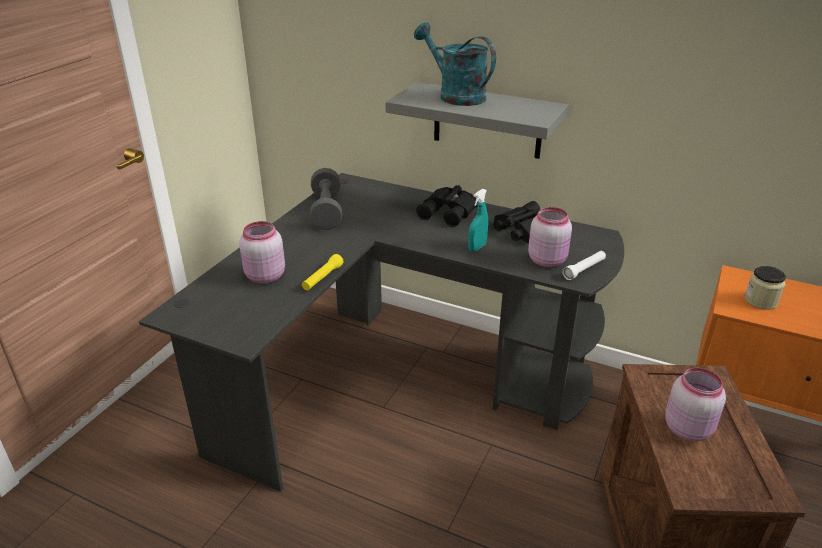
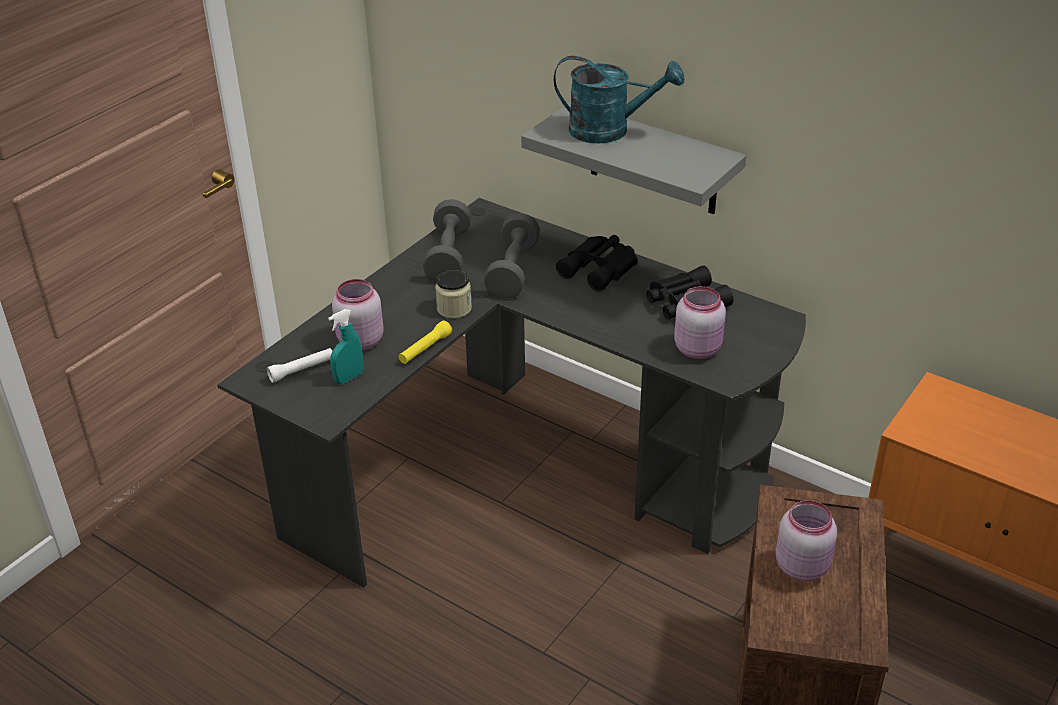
camera: 10 degrees right, 5 degrees up
turquoise watering can [414,22,496,106] -> turquoise watering can turned 135 degrees clockwise [554,56,684,144]
turquoise spray bottle [468,189,488,252] -> turquoise spray bottle moved to [328,309,363,384]
white flashlight [562,251,606,280] -> white flashlight moved to [267,348,332,383]
jar [744,266,786,310] -> jar moved to [435,270,472,319]
none -> grey dumbbell [484,213,540,299]

